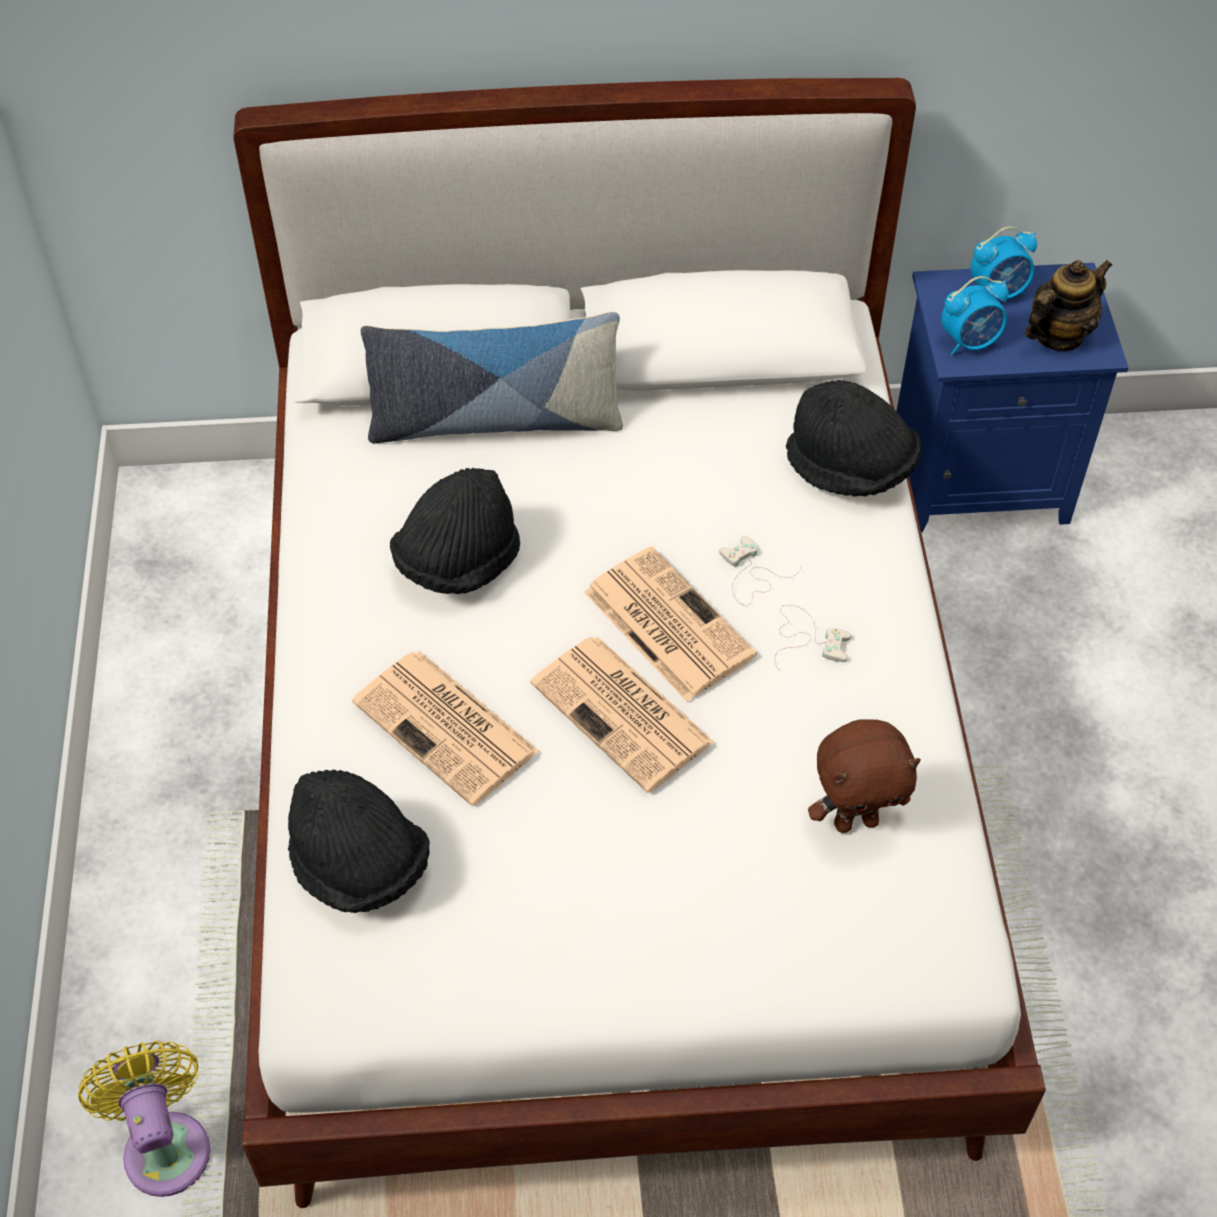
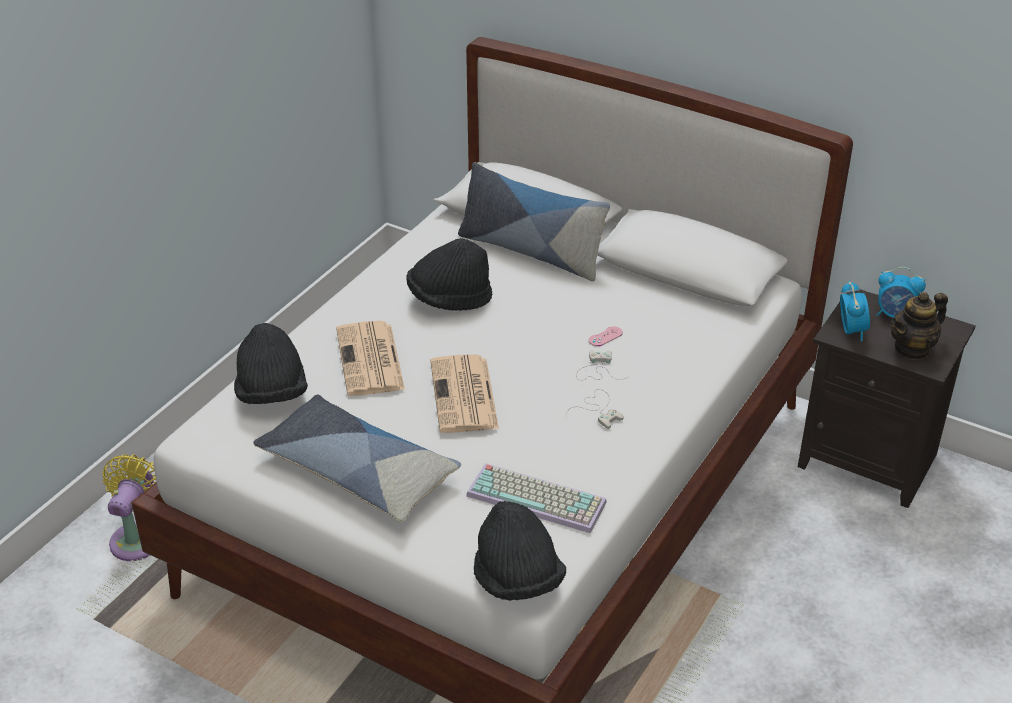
camera: 35 degrees right, 15 degrees down
newspaper [584,546,757,702] -> none
black hat [786,380,921,496] -> black hat moved to [474,501,566,601]
brown plush toy [808,719,921,833] -> keyboard [466,463,607,534]
blue nightstand [896,263,1129,532] -> black nightstand [798,289,976,508]
alarm clock [941,276,1009,355] -> alarm clock turned 105 degrees counterclockwise [840,281,870,342]
teapot [1025,260,1113,351] -> teapot turned 150 degrees clockwise [891,292,948,360]
none -> pillow [253,394,461,522]
none -> pink game controller [589,326,623,346]

